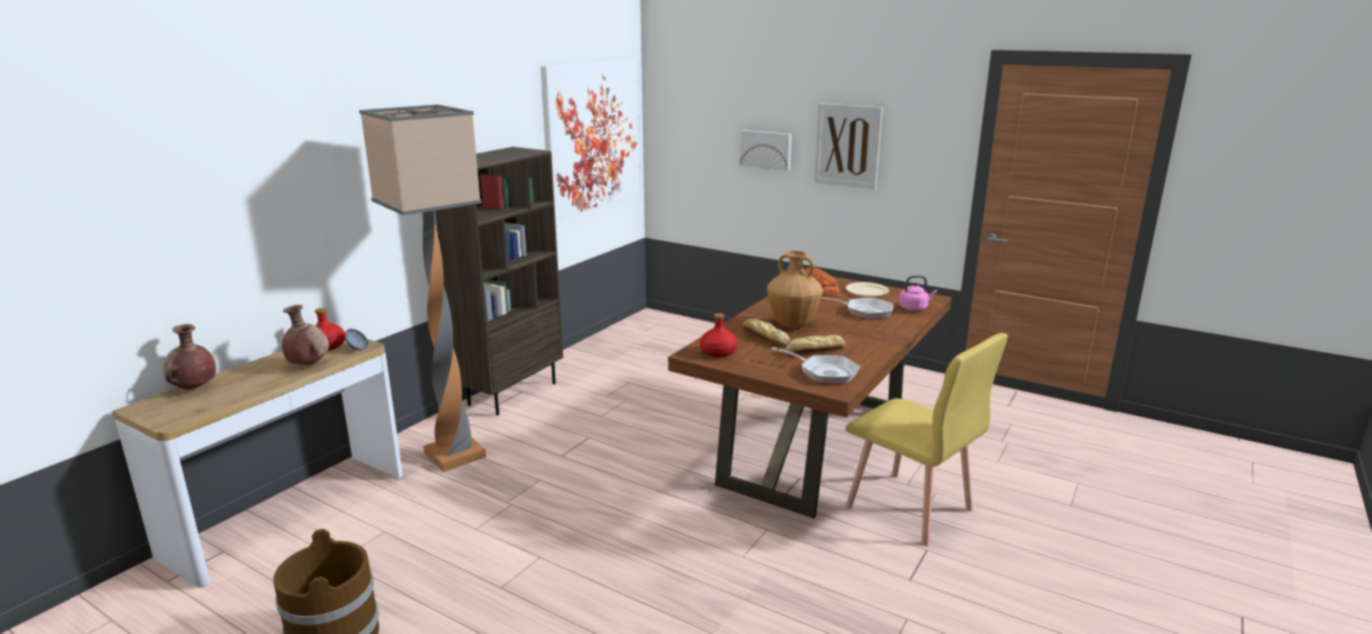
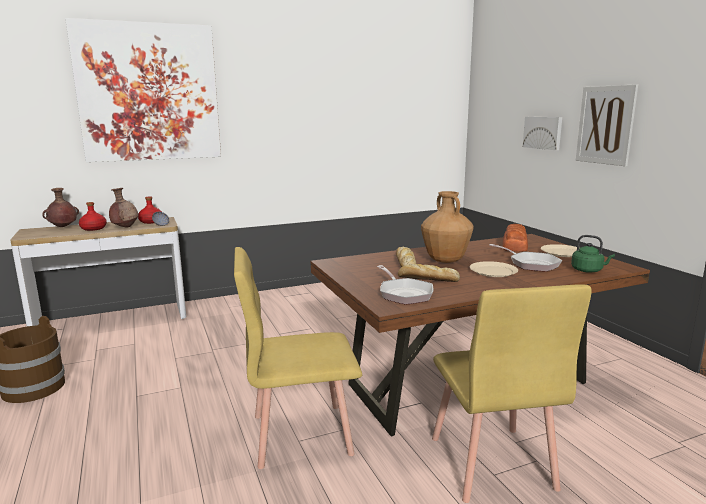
camera: 35 degrees right, 5 degrees down
floor lamp [359,104,486,472] -> none
brown bookcase [435,147,563,415] -> none
picture [541,59,640,220] -> picture moved to [65,18,221,162]
red bottle [700,313,737,357] -> red bottle moved to [79,202,107,231]
pink kettle [899,275,937,311] -> green kettle [571,235,615,273]
none -> yellow chair [234,247,362,469]
none -> beige plate [470,261,518,277]

